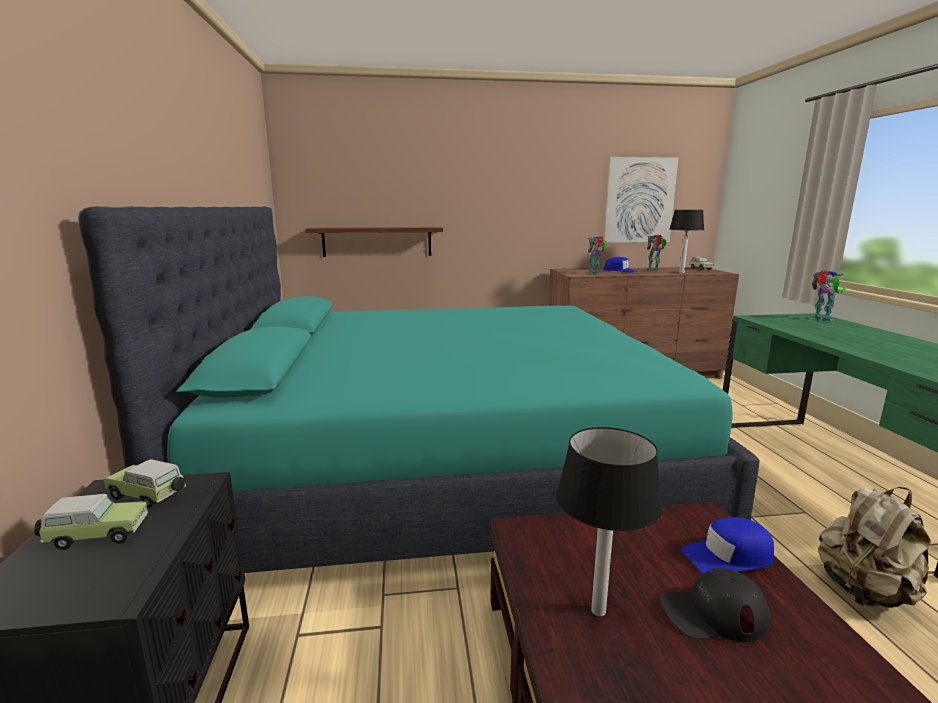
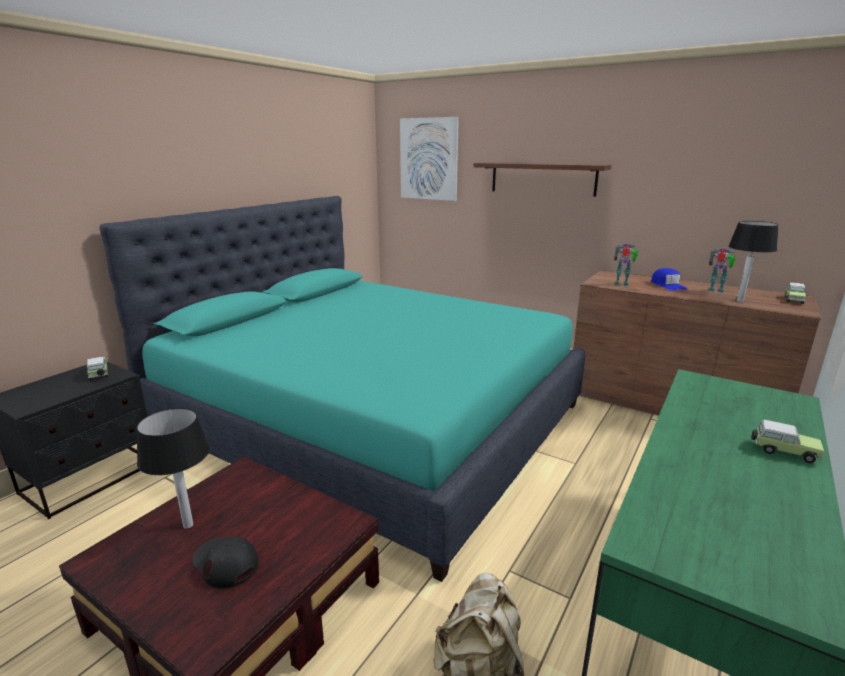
camera: 40 degrees right, 5 degrees up
toy car [34,494,148,550] -> toy car moved to [751,420,824,463]
shelf [305,227,443,257] -> shelf moved to [473,162,612,197]
picture [604,157,679,243] -> picture moved to [400,117,459,201]
blue cap [681,517,774,574] -> none
toy robot [810,271,846,322] -> none

